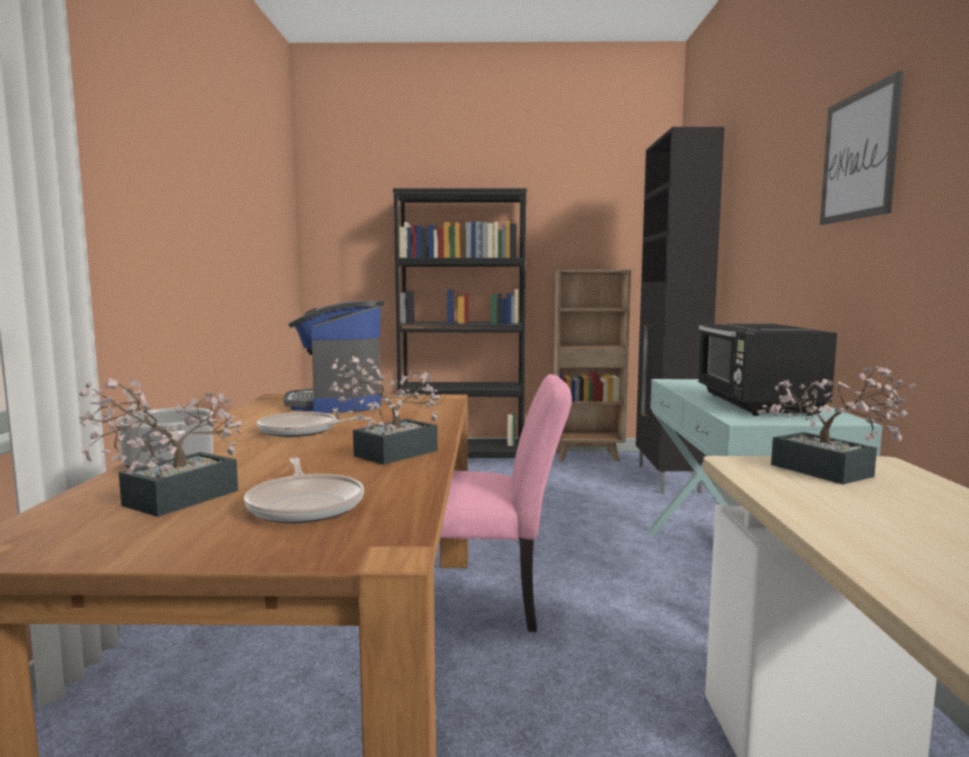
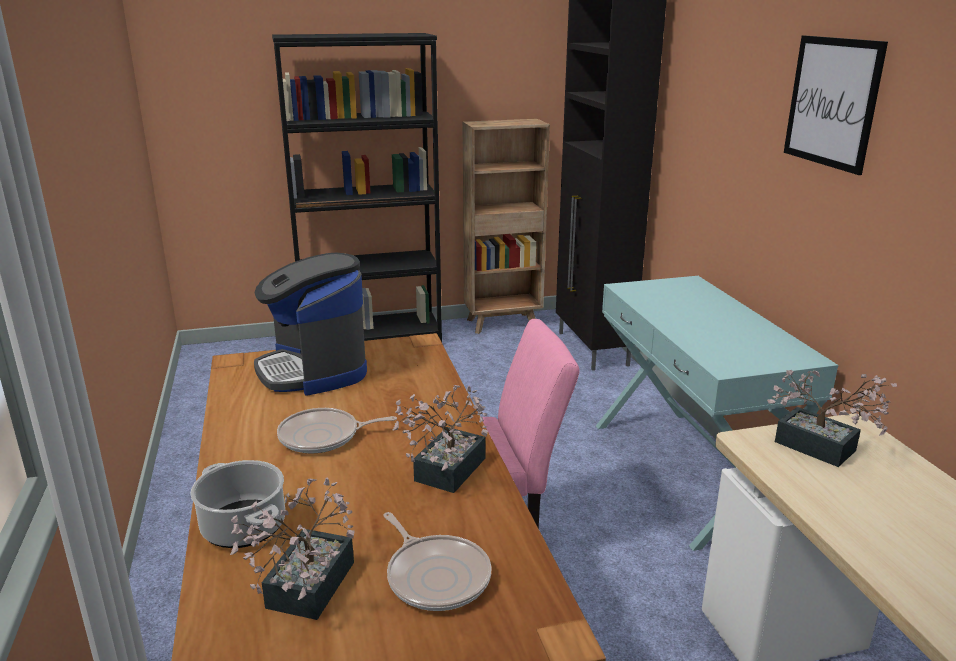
camera: 15 degrees left, 15 degrees up
black microwave [698,324,837,416] -> none

